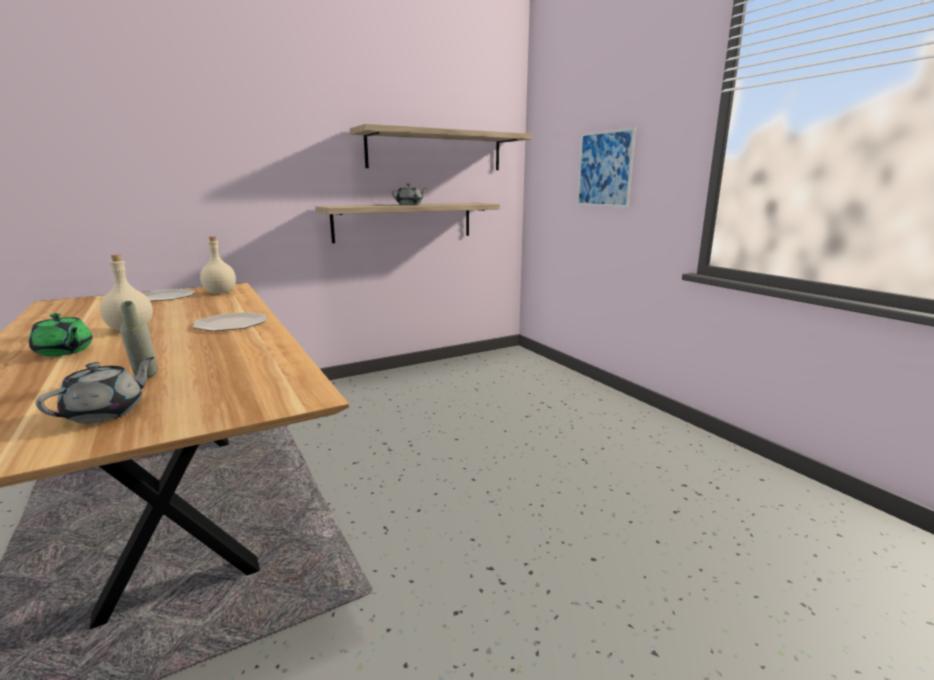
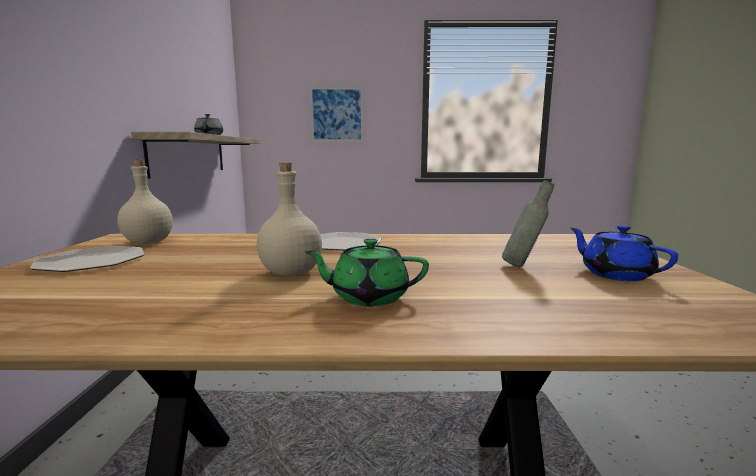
camera: 60 degrees left, 5 degrees down
green teapot [29,313,92,357] -> green teapot turned 150 degrees counterclockwise [305,239,429,306]
grey teapot [35,357,154,424] -> blue teapot [570,225,678,281]
shelf [350,124,532,170] -> none

